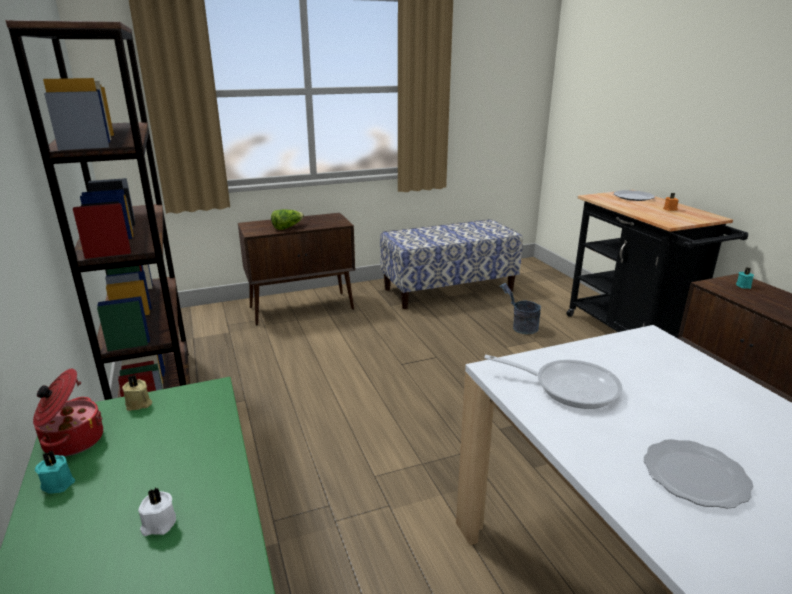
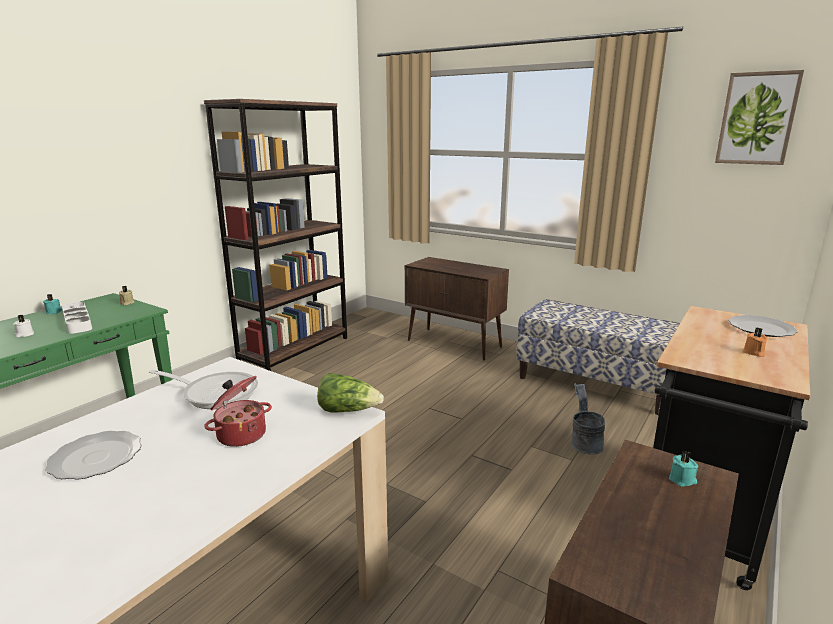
camera: 55 degrees right, 5 degrees down
cooking pot [33,369,103,457] -> cooking pot moved to [204,376,272,447]
lettuce [271,209,304,230] -> lettuce moved to [317,373,384,413]
frying pan [484,355,623,409] -> frying pan turned 60 degrees counterclockwise [149,369,258,409]
none -> white tray [62,302,92,334]
none -> picture [715,70,804,165]

